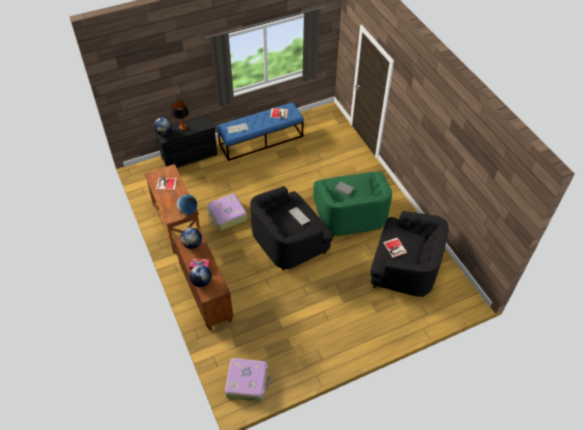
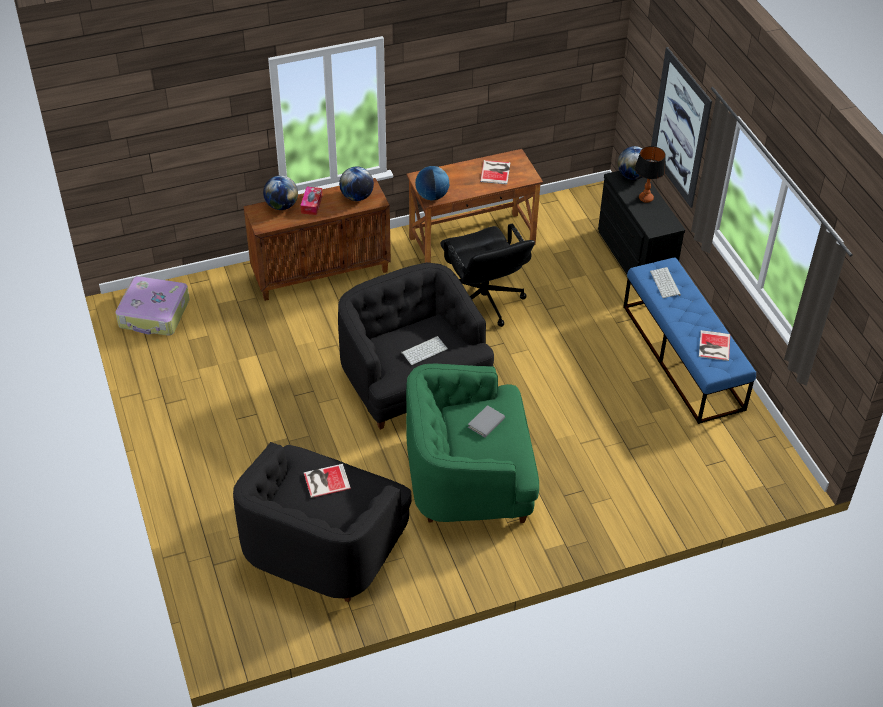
camera: 95 degrees right, 5 degrees down
suitcase [207,193,247,231] -> black office chair [440,224,535,327]
none -> picture [651,47,712,208]

